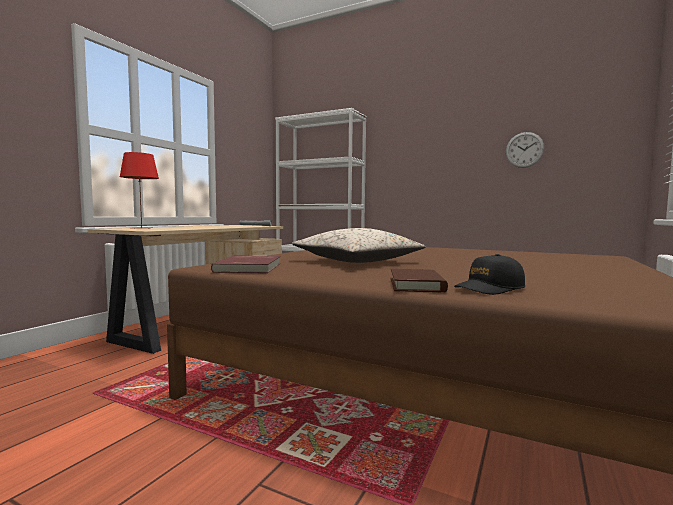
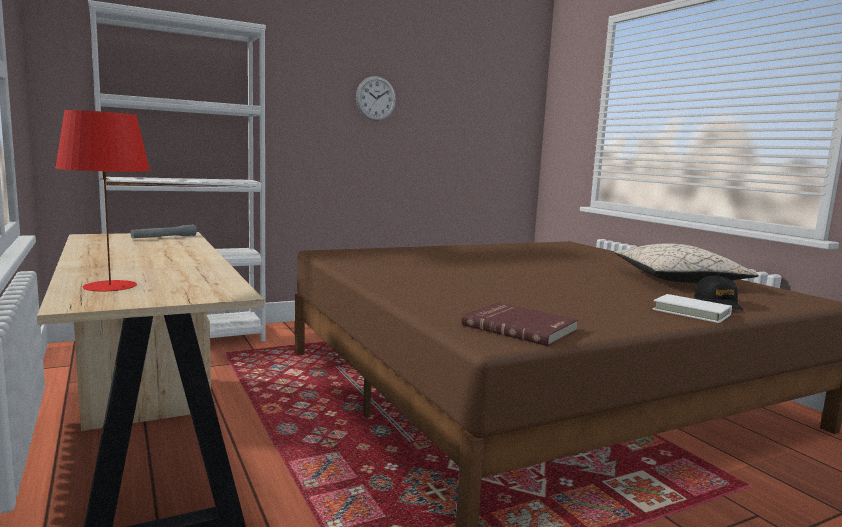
camera: 55 degrees left, 5 degrees up
beige pillow [292,228,426,263] -> beige pillow moved to [614,243,759,283]
brown book [391,269,448,293] -> white book [652,294,732,323]
wall clock [506,132,544,168] -> wall clock moved to [356,76,396,121]

